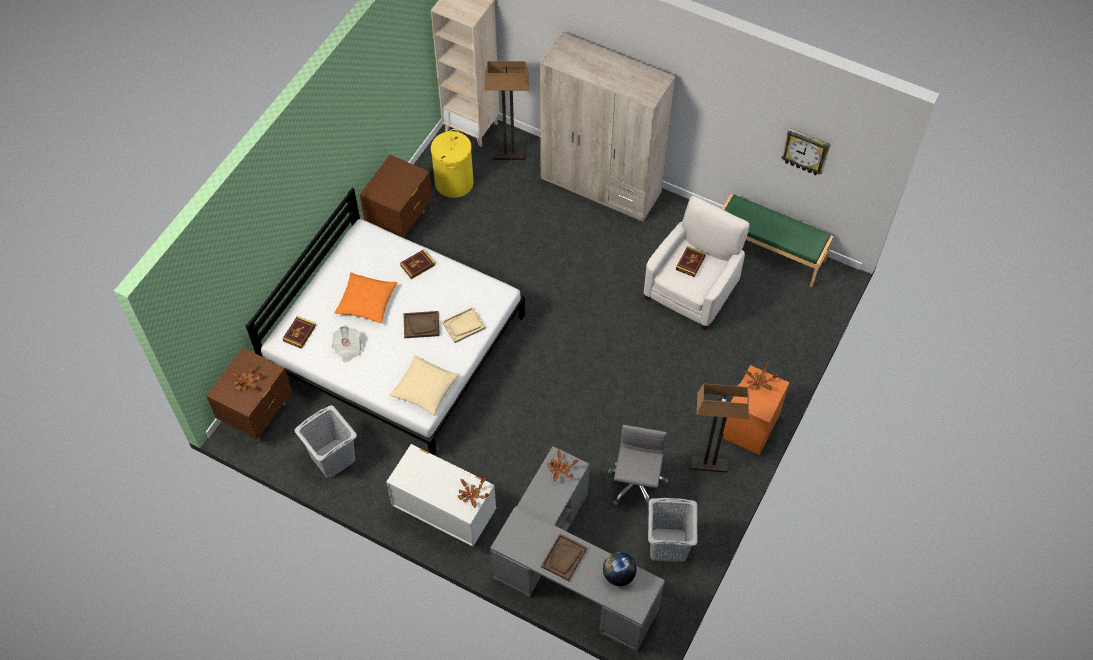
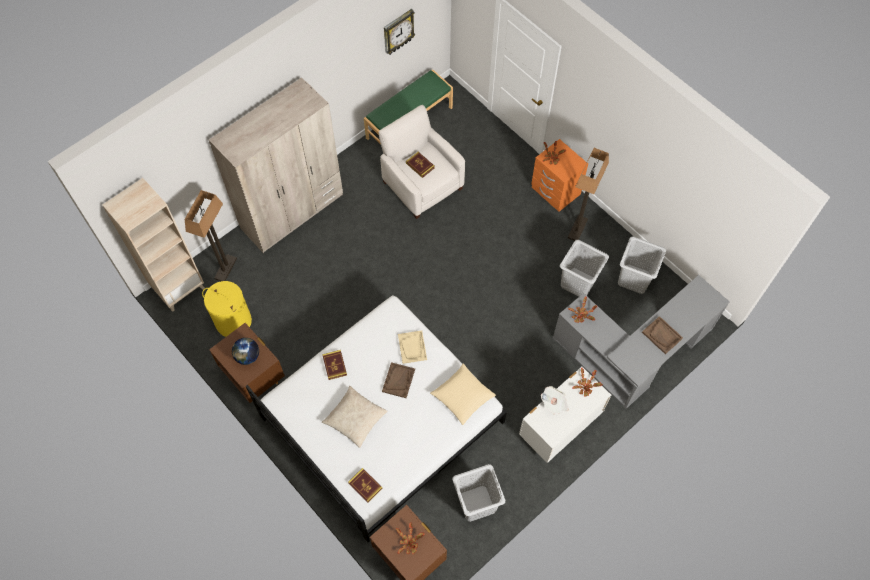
camera: 70 degrees left, 5 degrees up
newspaper [332,325,362,363] -> newspaper moved to [541,386,569,414]
orange pillow [334,272,397,324] -> beige pillow [322,386,388,448]
globe [603,552,636,586] -> globe moved to [232,338,259,365]
grey office chair [608,425,668,511] -> grey laundry basket [560,240,609,297]

